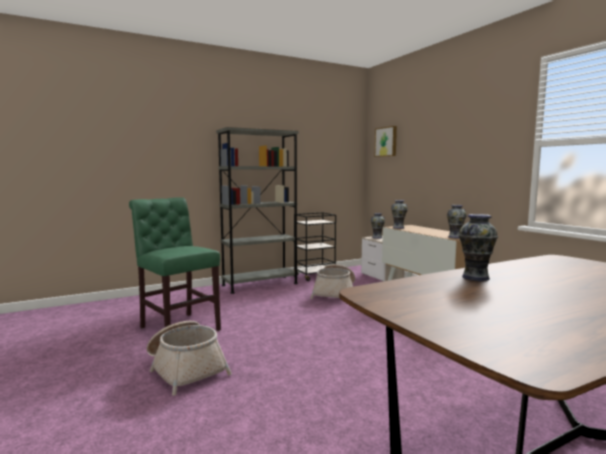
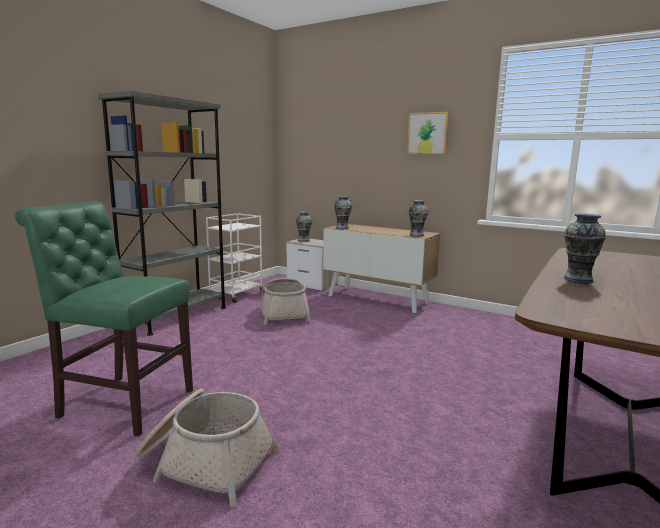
camera: 30 degrees left, 5 degrees up
black cart [293,212,336,281] -> white cart [206,213,263,303]
picture [375,126,397,157] -> picture moved to [407,112,449,154]

